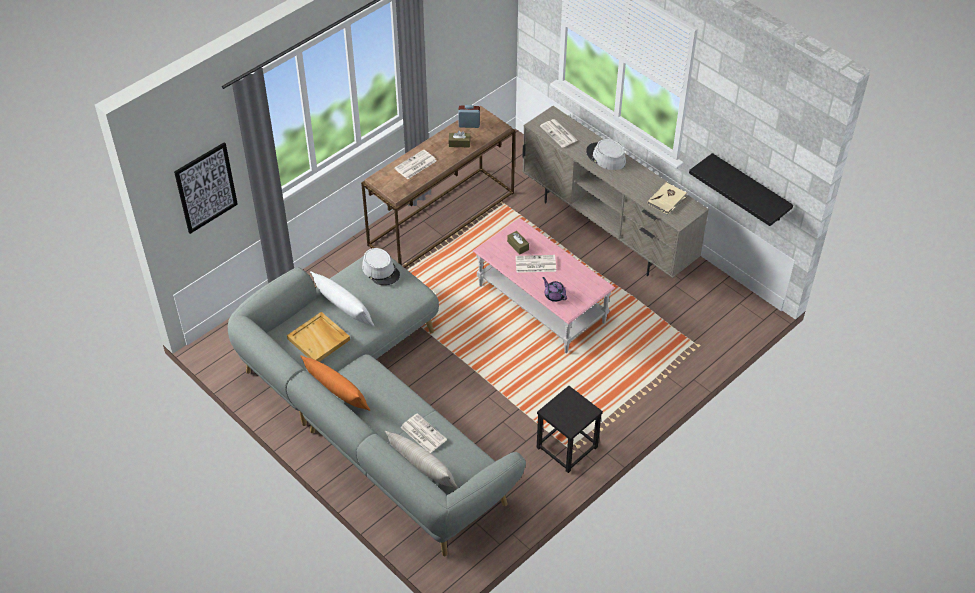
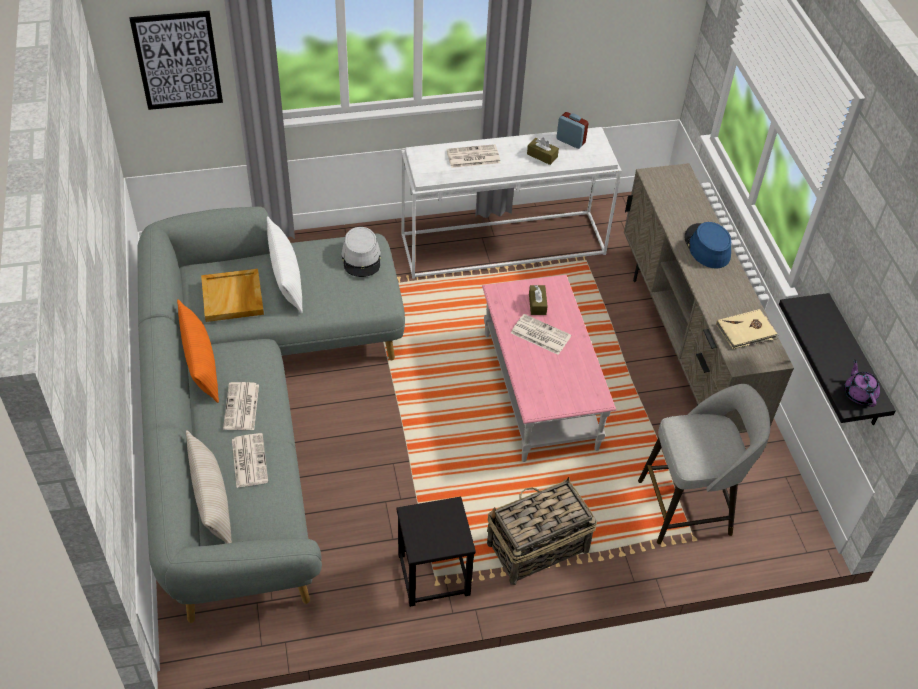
camera: 30 degrees right, 0 degrees up
brown console table [361,106,515,268] -> white console table [401,127,622,279]
newspaper [540,119,578,148] -> newspaper moved to [223,382,259,430]
purple teapot [542,277,567,302] -> purple teapot moved to [844,359,880,407]
grey hat [586,139,626,170] -> blue hat [684,222,731,268]
none -> basket [487,477,597,585]
none -> grey stool [638,384,770,544]

